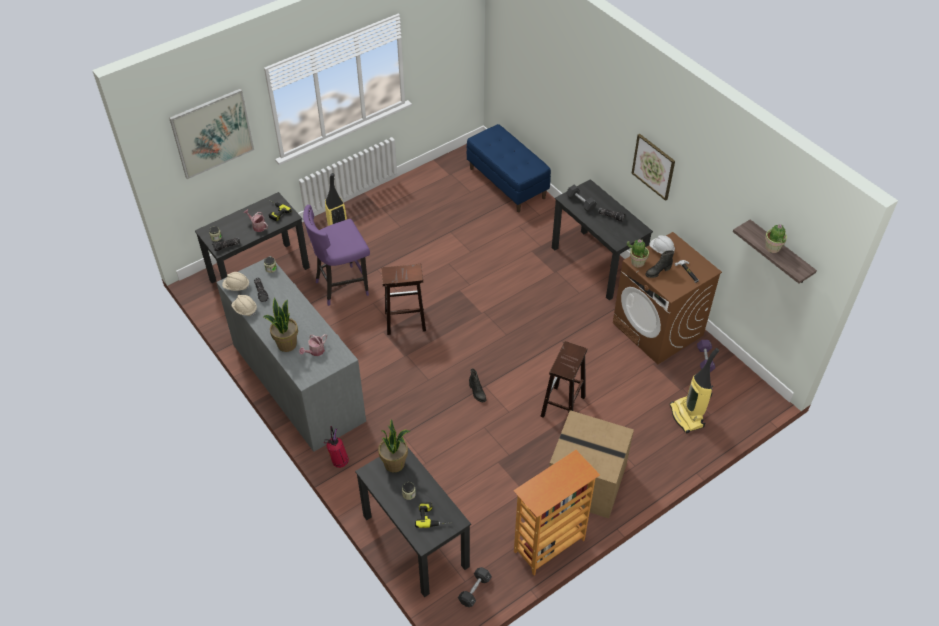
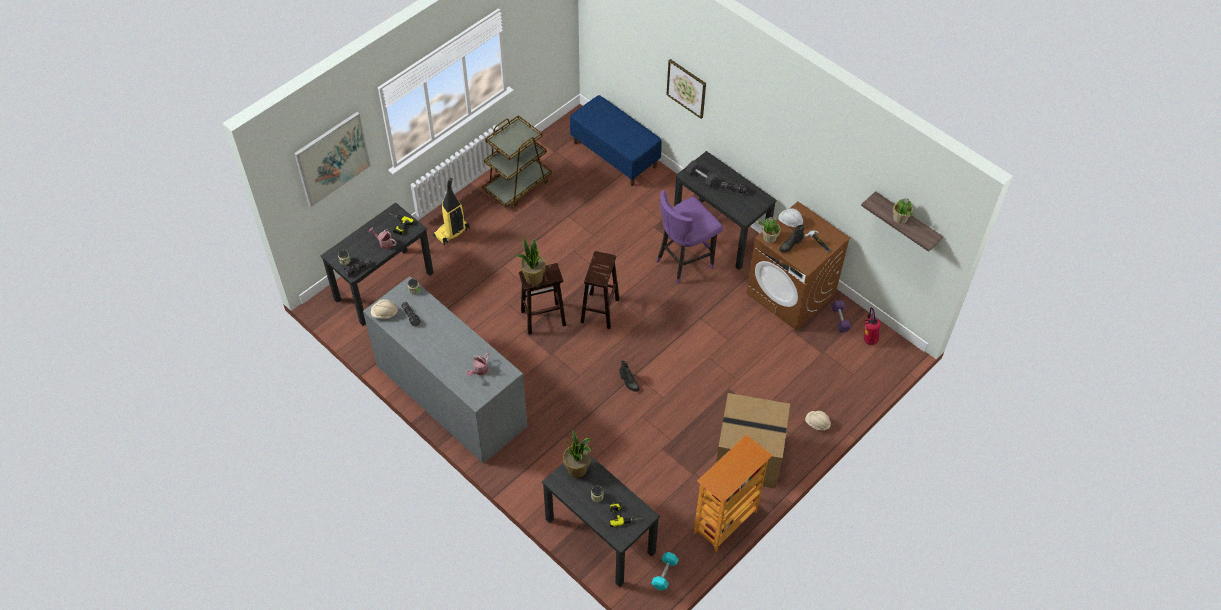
camera: 10 degrees left, 5 degrees up
beige hard hat [231,295,257,316] -> beige hard hat moved to [805,411,831,430]
potted plant [263,298,298,352] -> potted plant moved to [516,238,546,285]
purple stool [303,205,370,306] -> purple stool moved to [656,190,723,284]
fire extinguisher [324,426,349,468] -> fire extinguisher moved to [864,307,880,345]
black dumbbell [458,567,492,607] -> turquoise dumbbell [652,552,679,590]
brown stool [540,341,587,418] -> brown stool moved to [580,251,620,329]
picture [632,134,675,201] -> picture moved to [666,59,706,119]
vacuum cleaner [670,348,719,433] -> none
none -> brown cart [482,115,552,207]

